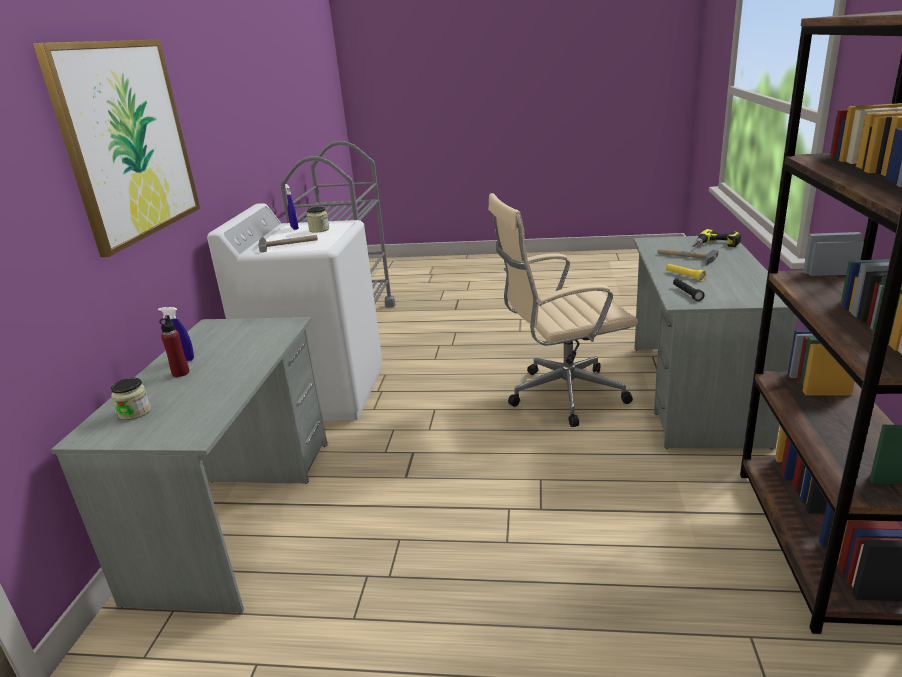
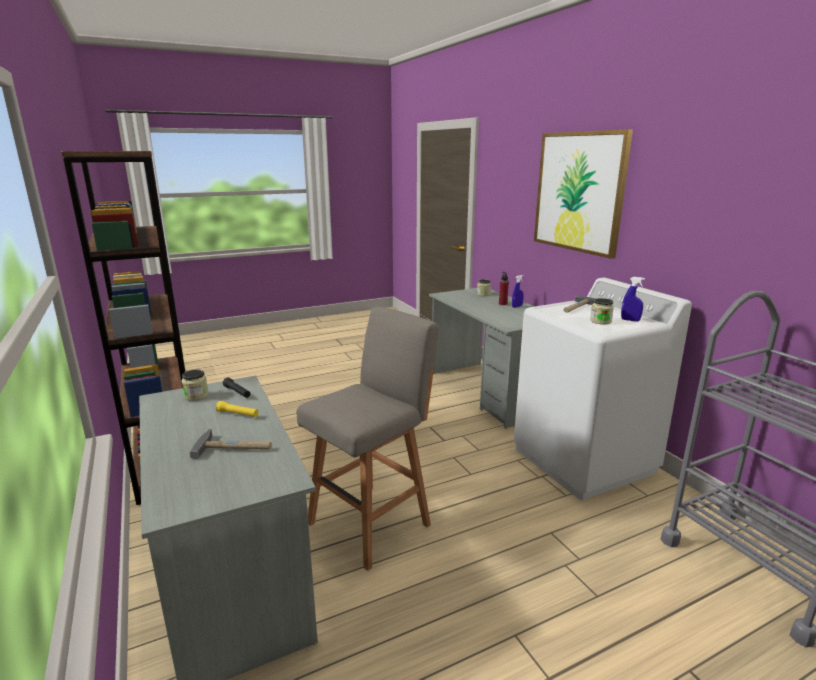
camera: 145 degrees right, 5 degrees down
beige office chair [488,193,638,427] -> grey stool [296,307,439,571]
power drill [692,229,741,247] -> none
none -> jar [181,370,209,401]

